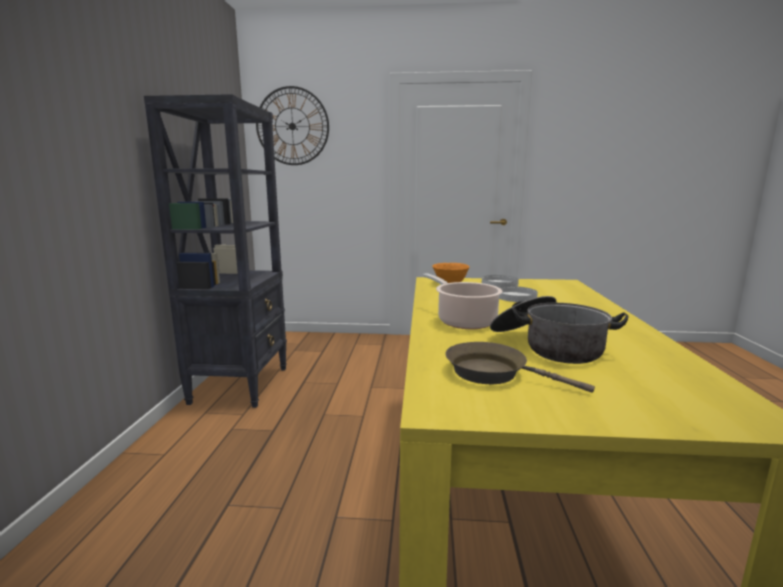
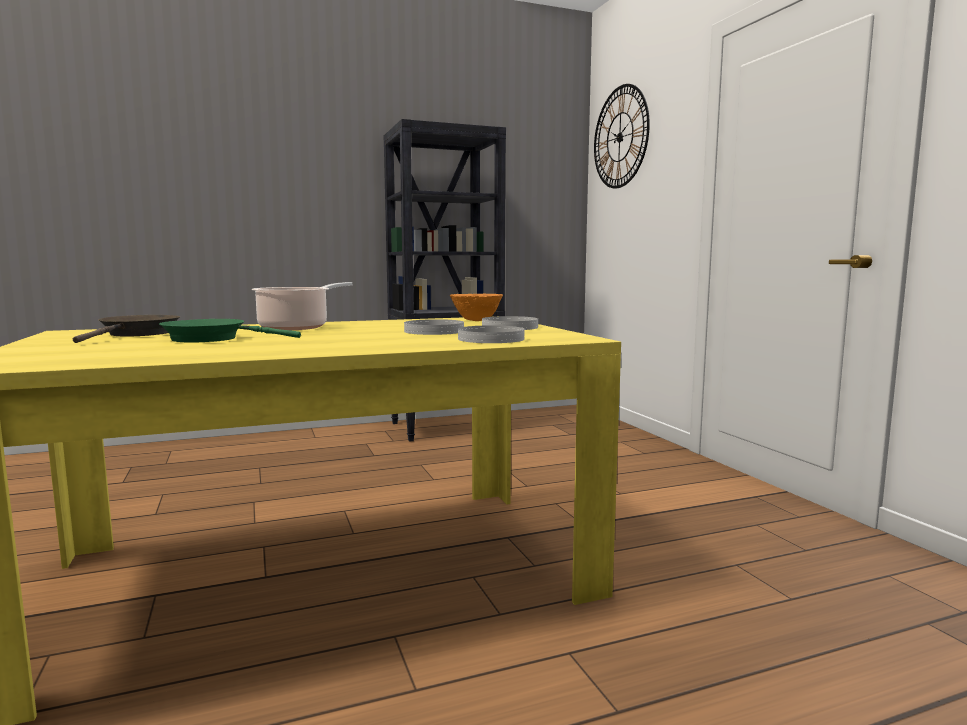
camera: 65 degrees right, 5 degrees down
cooking pot [490,296,629,364] -> green frying pan [159,319,301,343]
none -> white plate [458,325,524,343]

